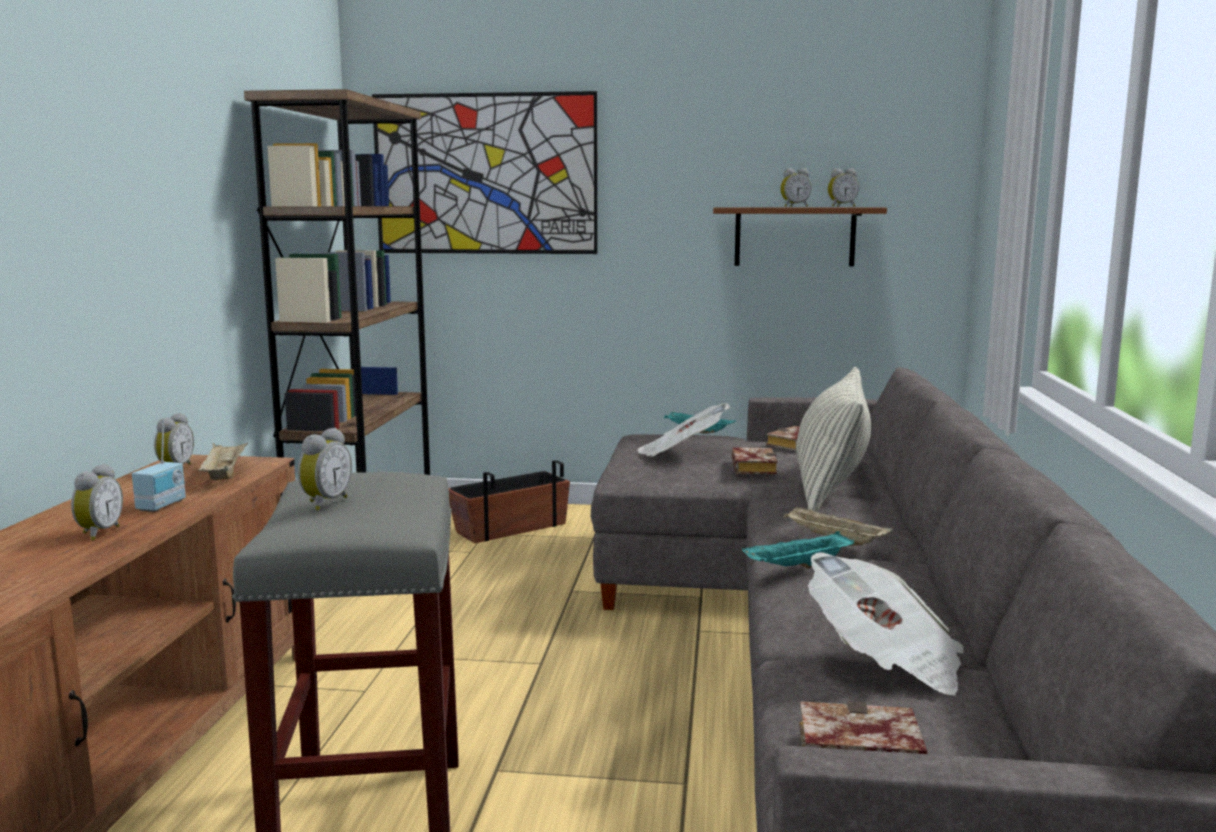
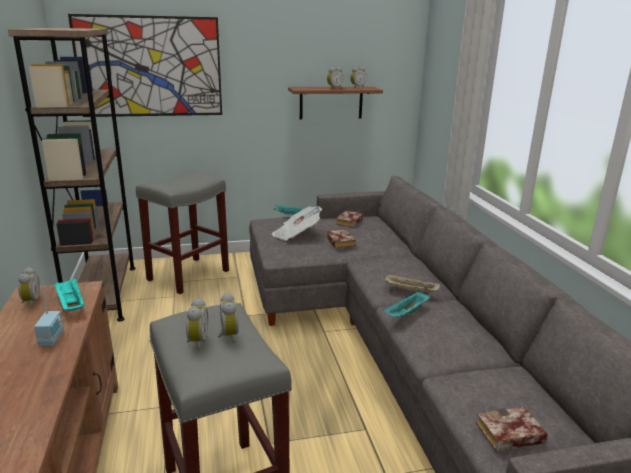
camera: 20 degrees left, 10 degrees up
alarm clock [71,464,123,541] -> alarm clock moved to [218,293,239,343]
beige tray [198,443,248,480] -> turquoise tray [54,278,84,311]
planter [449,460,570,543] -> grey stool [136,171,229,294]
pillow [796,367,871,512] -> none
newspaper [808,552,964,695] -> none

